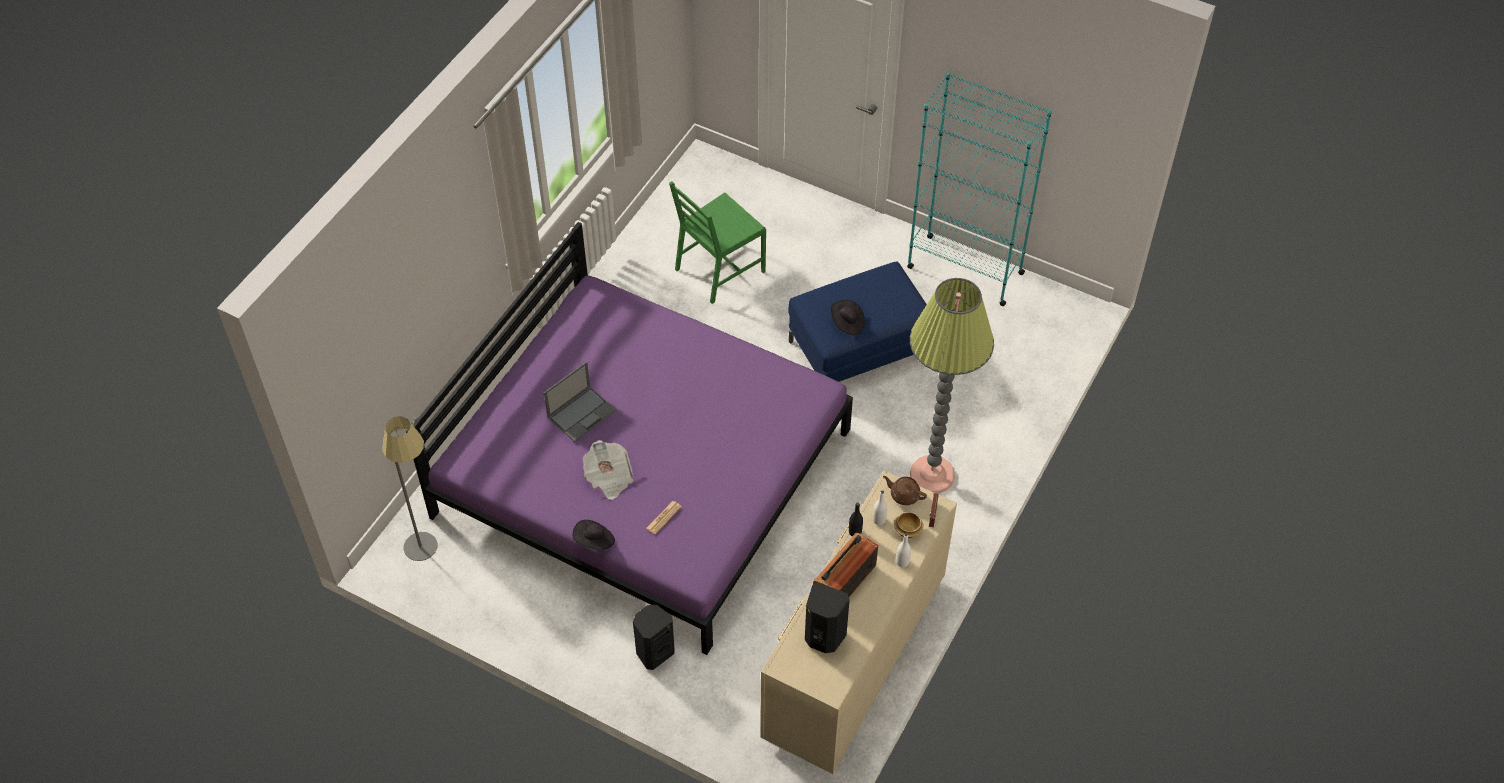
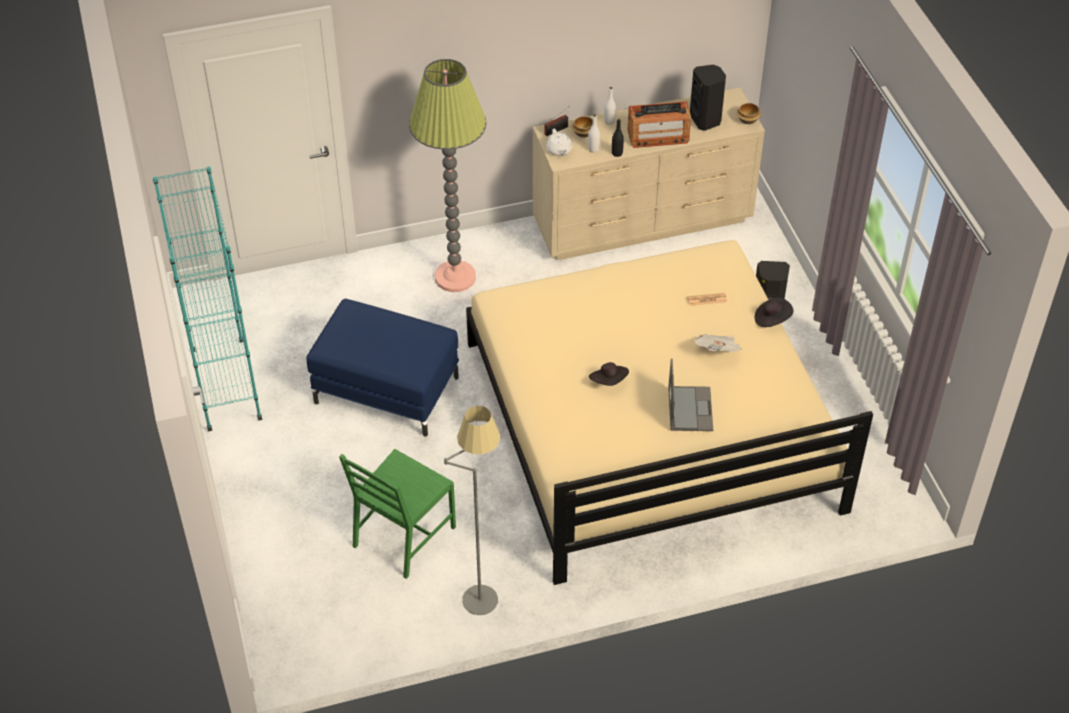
camera: 135 degrees left, 5 degrees down
grey floor lamp [382,416,437,561] -> grey floor lamp moved to [444,406,500,615]
purple bed [406,222,853,655] -> beige bed [466,240,873,585]
laptop [544,362,616,442] -> laptop turned 90 degrees clockwise [668,358,713,431]
green chair [669,181,766,304] -> green chair turned 120 degrees clockwise [339,449,456,579]
black hat [831,300,865,335] -> black hat moved to [589,362,629,386]
brown teapot [883,476,927,505] -> white teapot [546,129,572,156]
none -> bowl [737,103,761,124]

